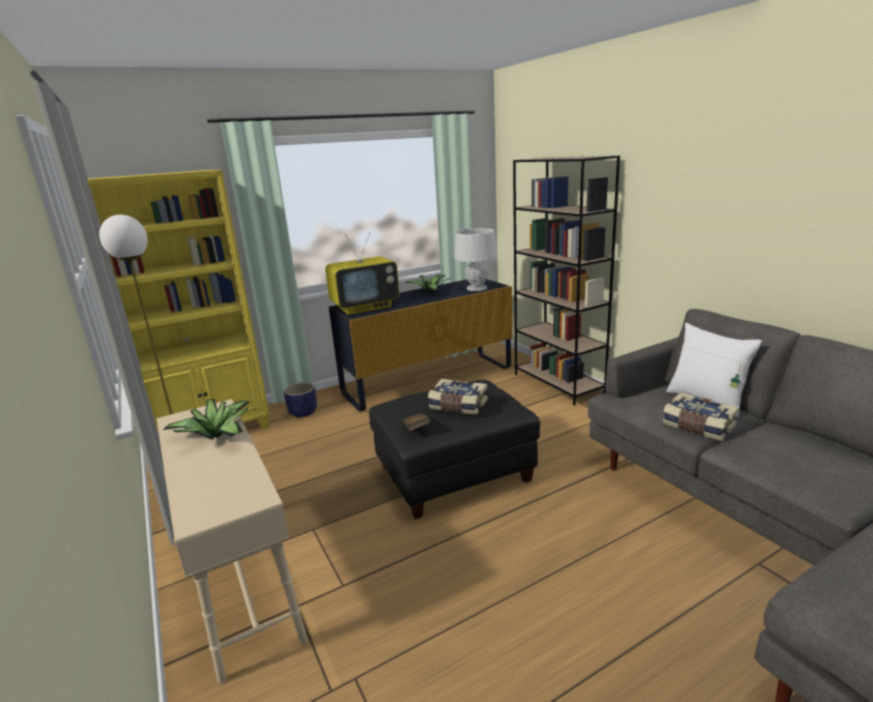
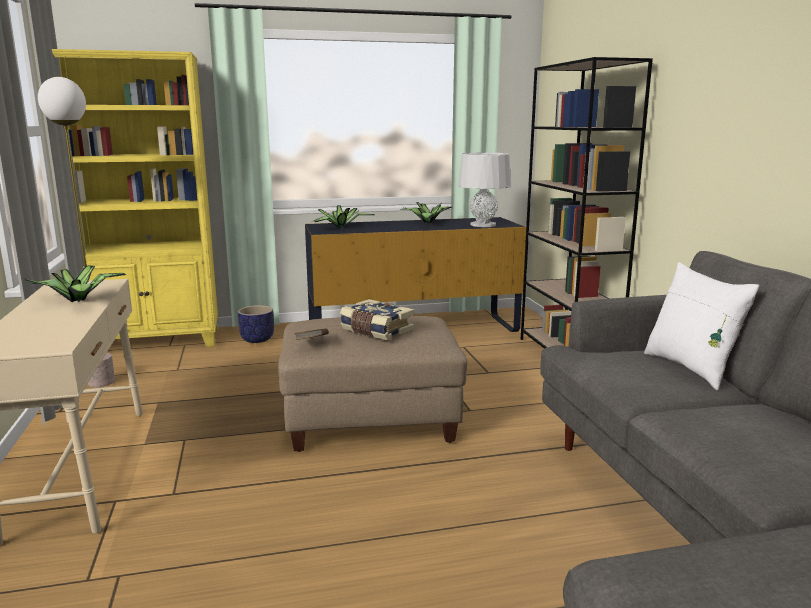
camera: 15 degrees right, 5 degrees down
television [325,232,399,315] -> potted plant [314,205,375,228]
black ottoman [369,380,540,519] -> beige ottoman [278,316,467,452]
book [663,392,739,441] -> none

